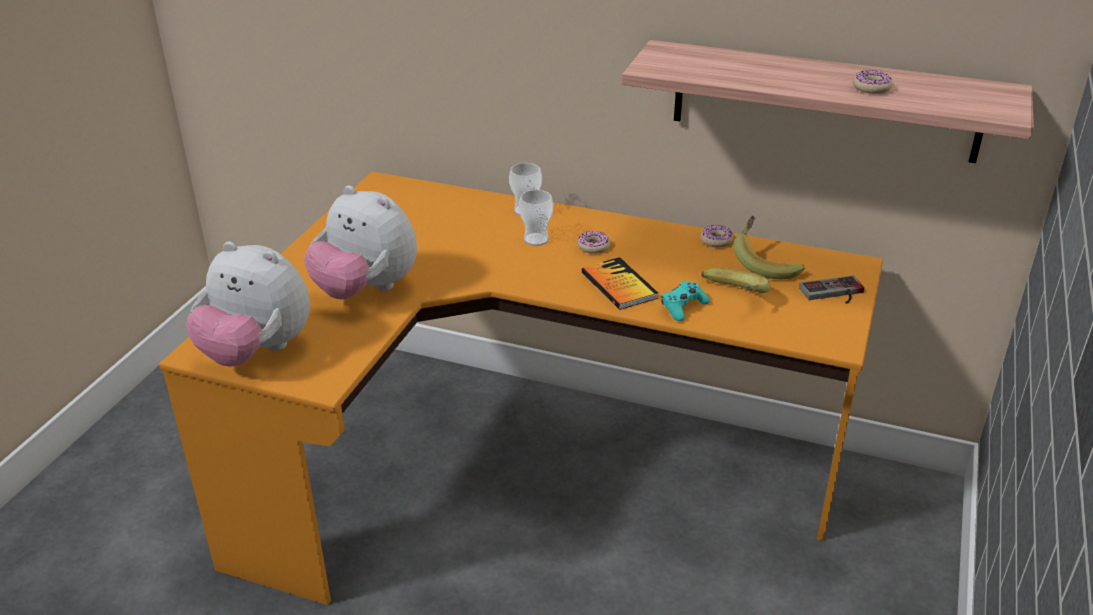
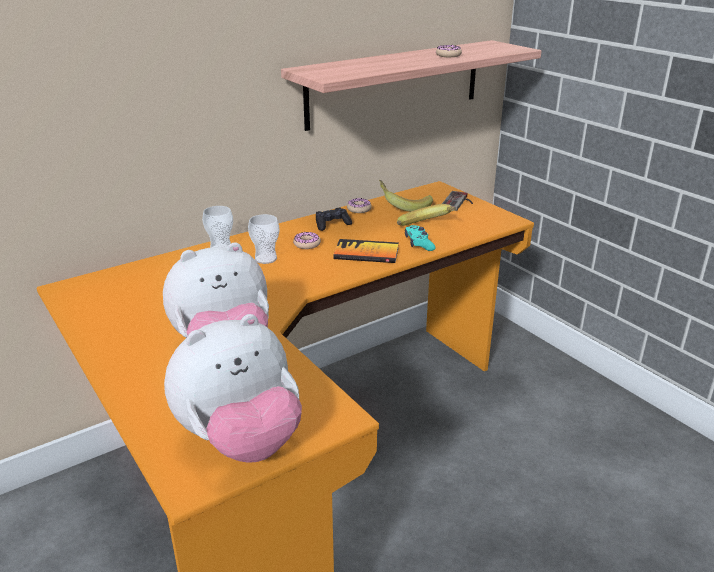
camera: 55 degrees left, 5 degrees down
none -> black game controller [316,208,352,231]

